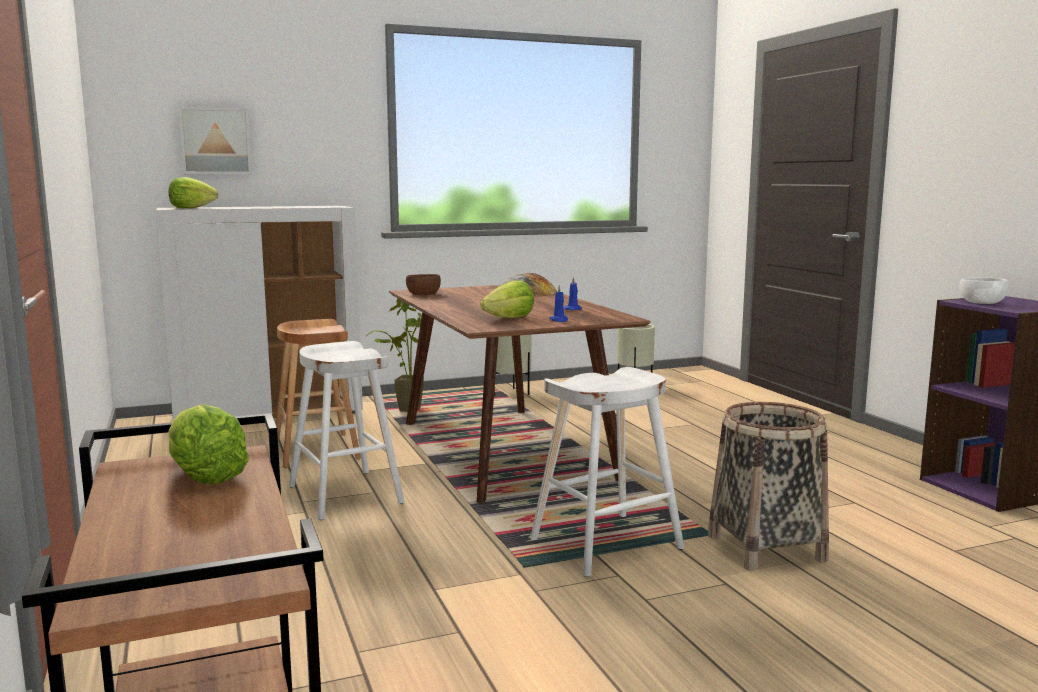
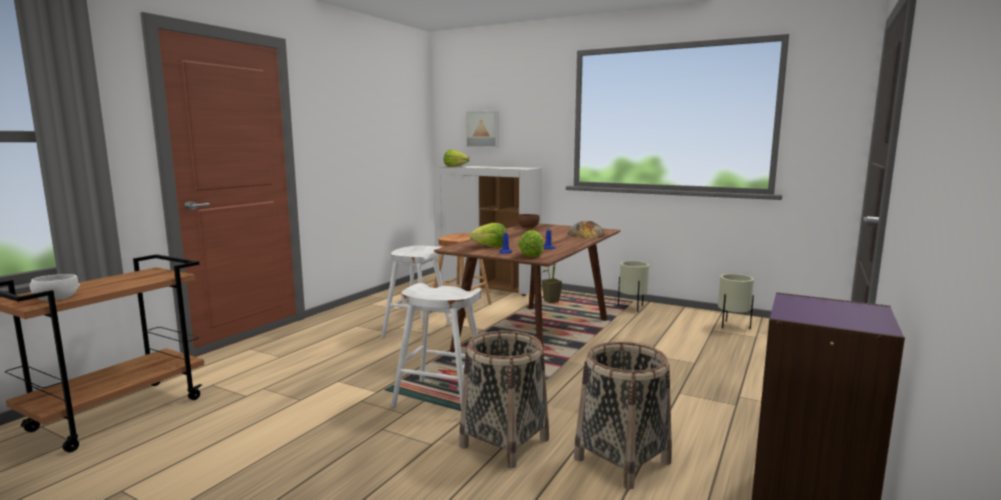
camera: 50 degrees right, 0 degrees up
lettuce [168,404,249,484] -> lettuce moved to [518,230,544,257]
white bowl [959,277,1009,304] -> white bowl moved to [30,274,80,301]
none -> basket [574,342,672,489]

